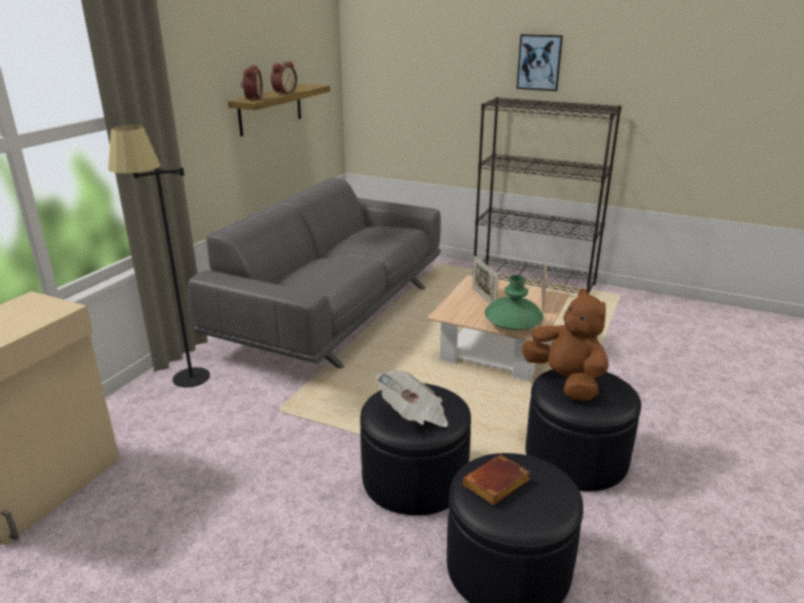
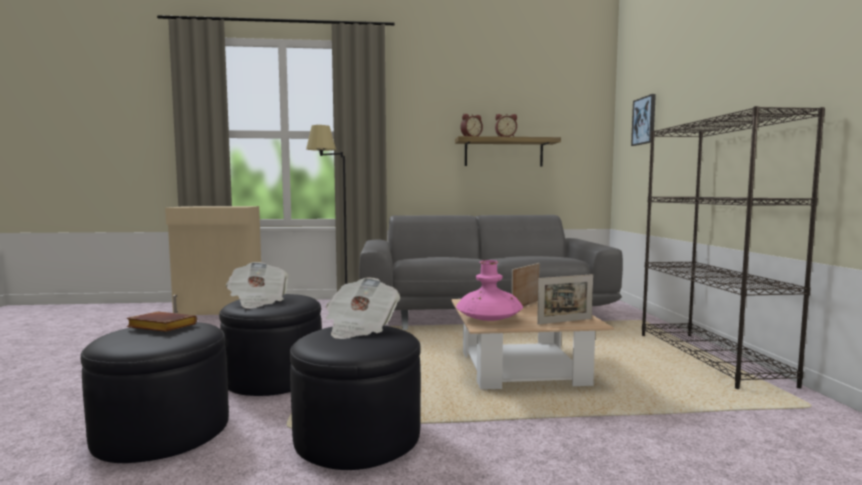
camera: 60 degrees right, 20 degrees down
green vase [485,275,543,330] -> pink vase [456,260,523,321]
picture [516,34,563,91] -> picture moved to [631,94,656,146]
brown plush toy [522,288,609,401] -> newspaper [326,278,400,339]

